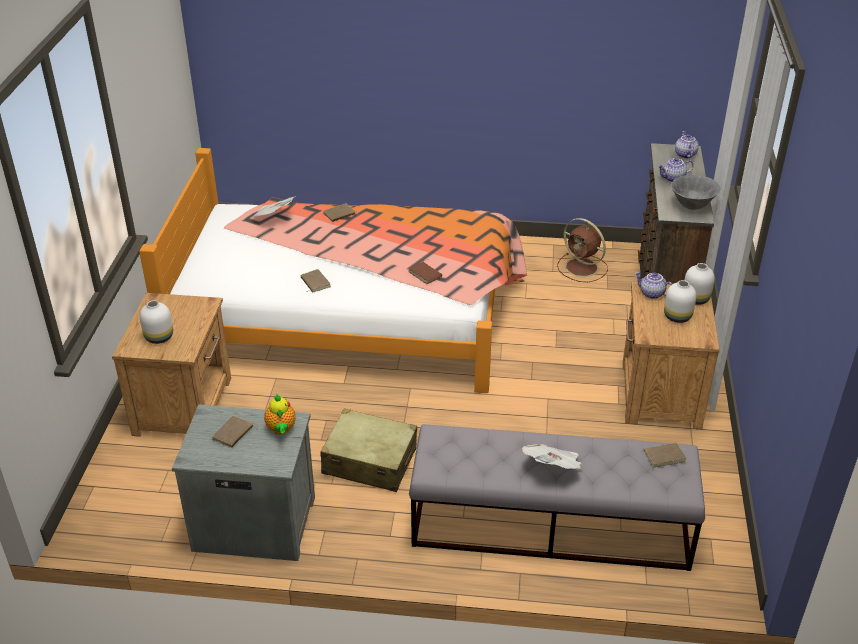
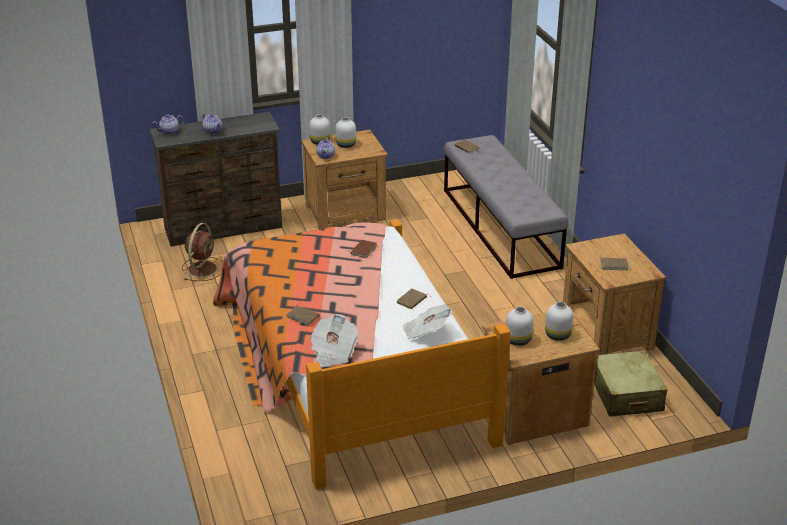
camera: 115 degrees left, 5 degrees down
grey nightstand [172,404,315,561] -> brown nightstand [563,234,666,355]
teapot [264,393,296,435] -> none
beige suitcase [320,408,417,492] -> beige suitcase moved to [594,350,667,417]
newspaper [522,444,582,469] -> newspaper moved to [403,304,452,340]
grey bowl [671,175,720,210] -> none
none -> white vase [506,306,533,346]

